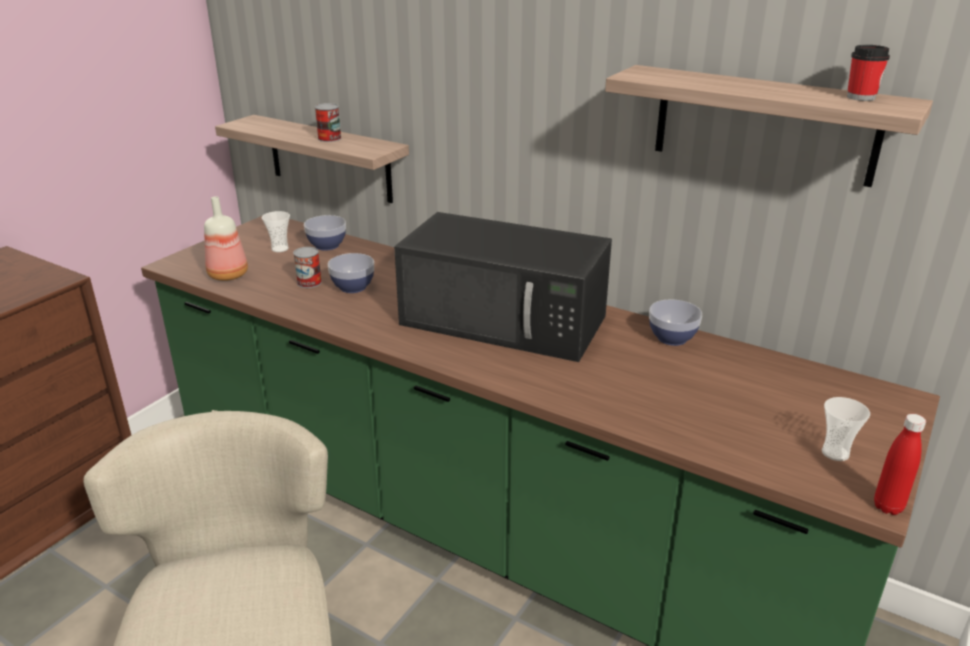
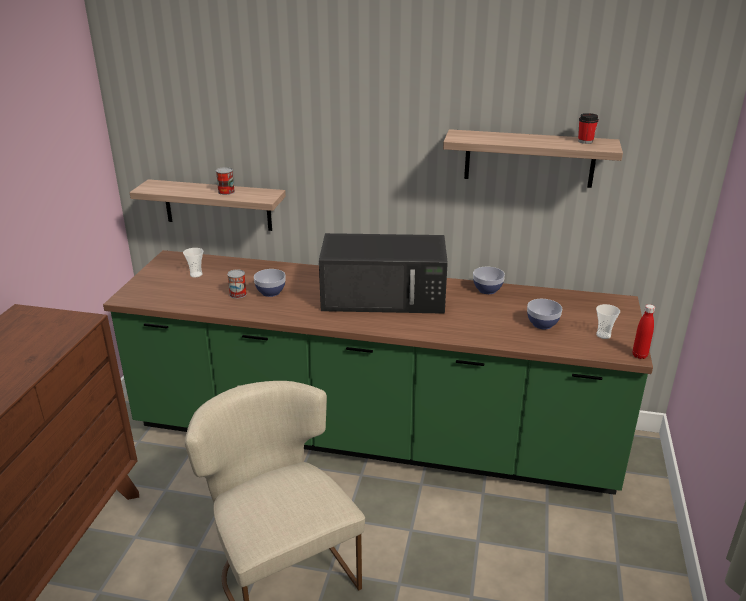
camera: 20 degrees left, 0 degrees up
bottle [204,196,248,281] -> none
bowl [304,215,346,251] -> bowl moved to [527,299,562,329]

